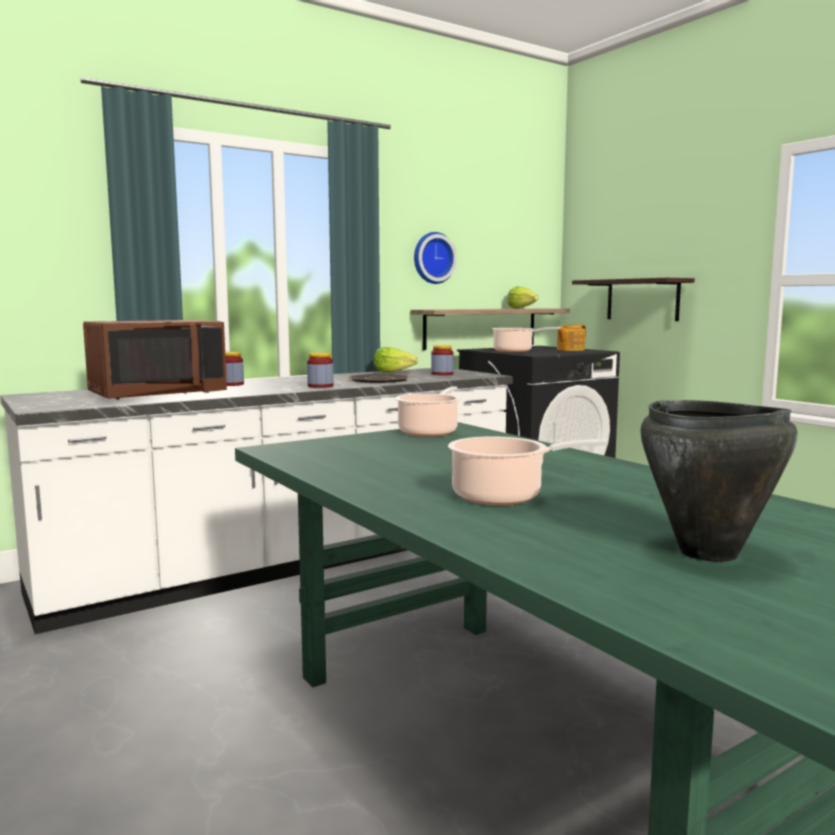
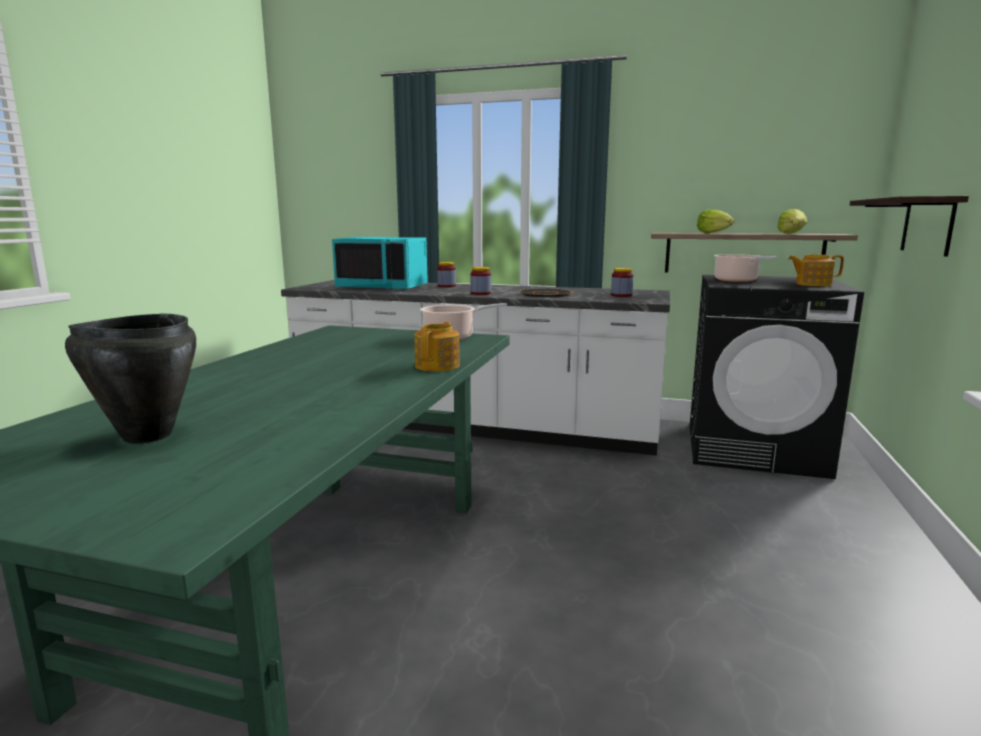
camera: 50 degrees right, 5 degrees up
brown microwave [83,320,227,399] -> turquoise microwave [332,237,428,290]
lettuce [374,347,418,372] -> lettuce moved to [697,209,734,233]
wall clock [414,232,457,284] -> none
cooking pot [448,436,607,505] -> none
none -> teapot [414,322,460,372]

